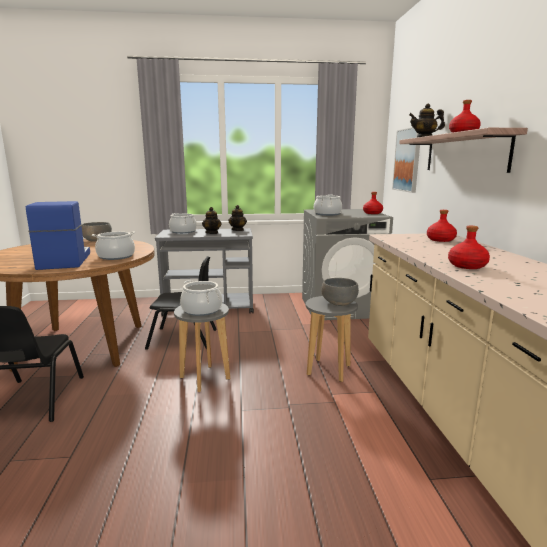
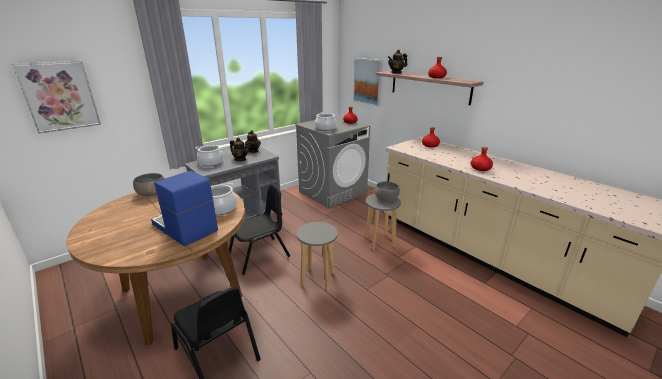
camera: 35 degrees left, 10 degrees up
cooking pot [180,280,222,316] -> none
none -> picture [12,60,101,134]

